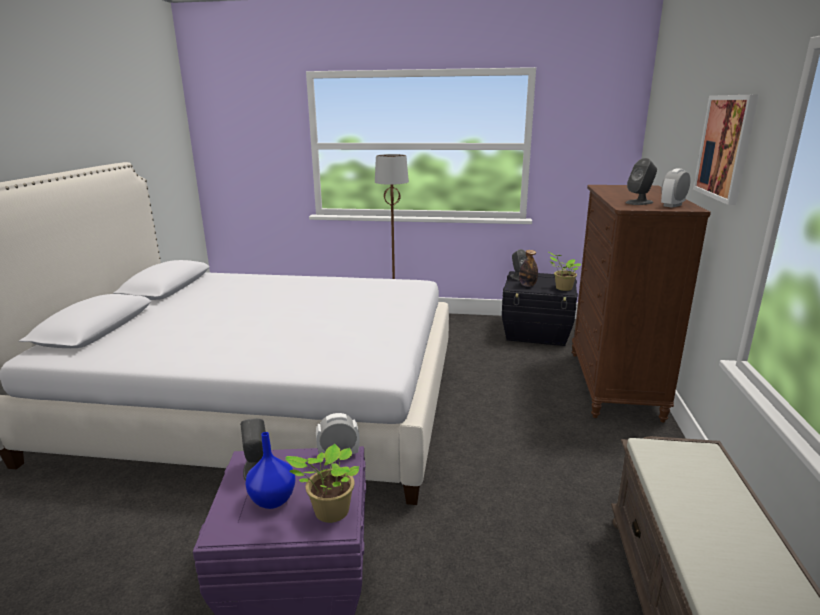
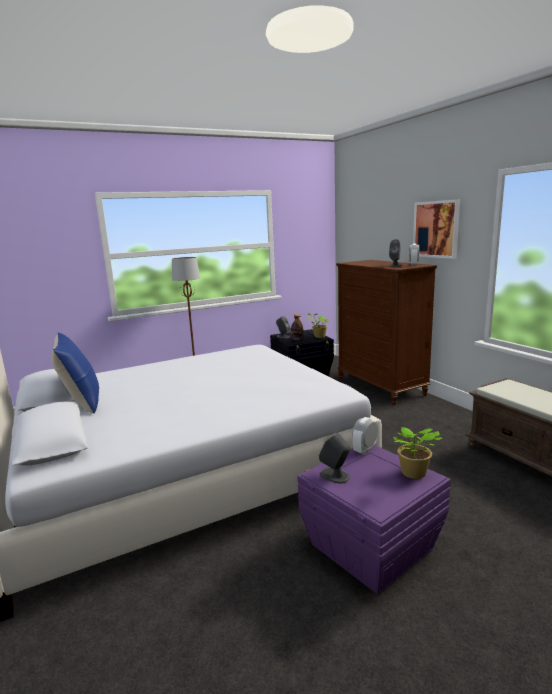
camera: 35 degrees left, 5 degrees down
blue vase [245,432,295,509] -> none
none -> blue pillow [52,333,99,414]

